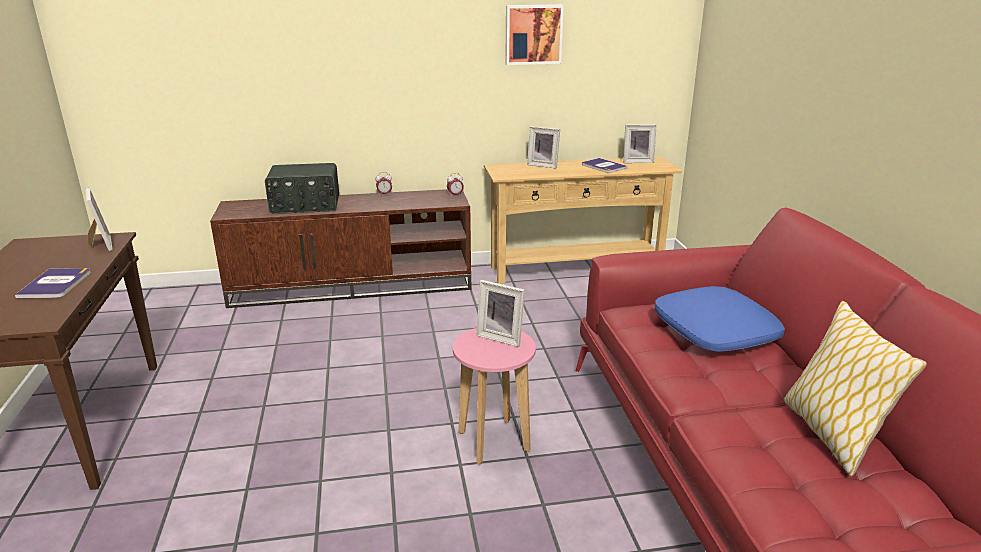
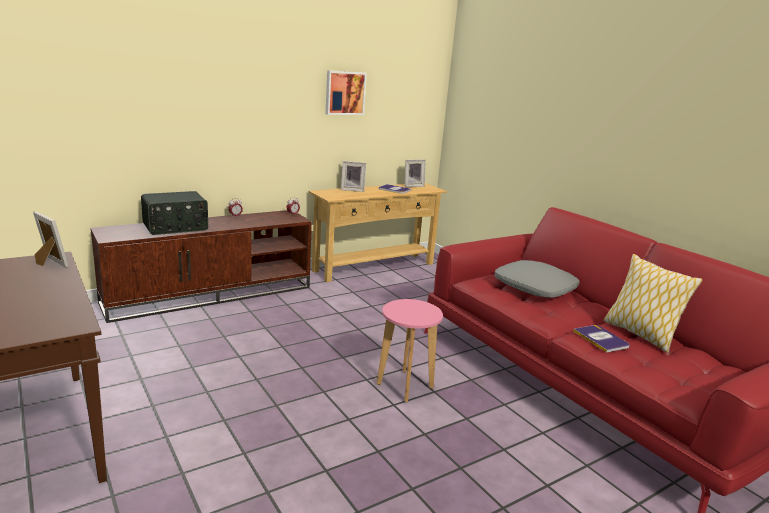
camera: 25 degrees left, 5 degrees down
book [15,268,91,298] -> book moved to [573,325,630,353]
picture frame [476,280,525,347] -> none
blue pillow [655,286,785,352] -> grey pillow [495,260,580,298]

